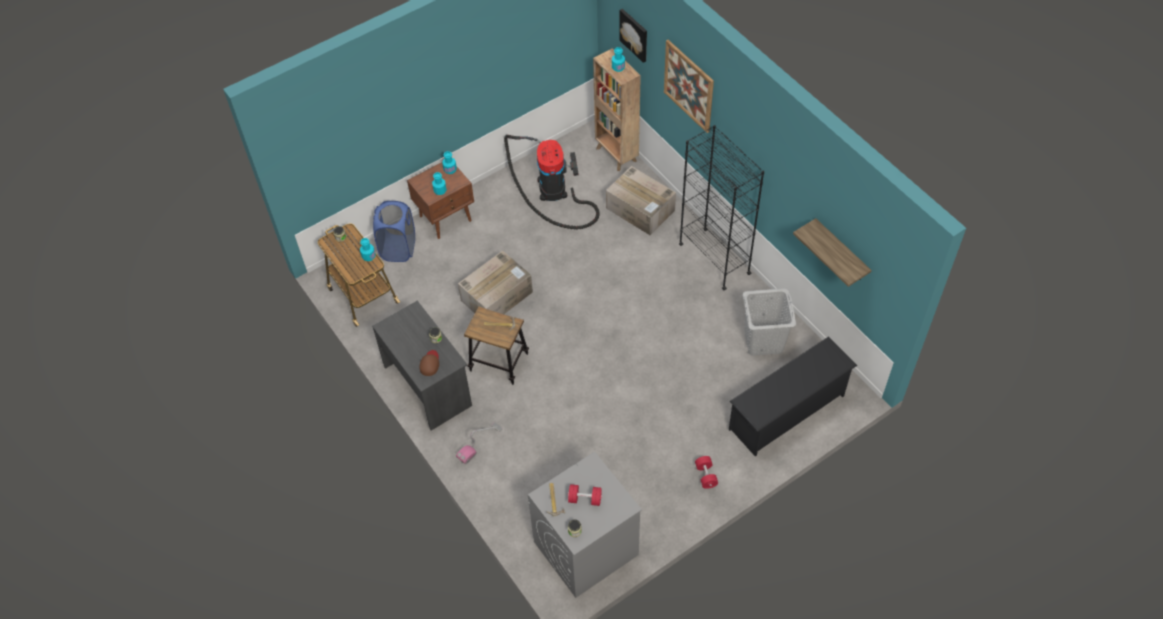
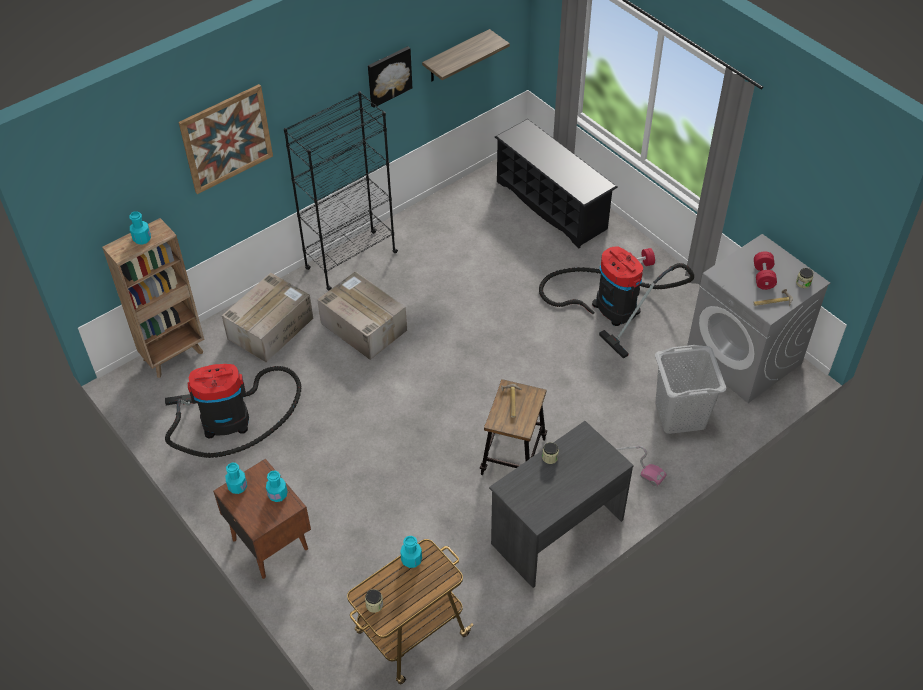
camera: 95 degrees left, 5 degrees down
blue laundry basket [373,201,415,262] -> none
brown cap [419,350,439,376] -> none
cardboard box [458,251,533,314] -> cardboard box moved to [317,271,407,360]
picture [620,9,647,63] -> picture moved to [368,46,412,108]
grey laundry basket [743,288,796,356] -> grey laundry basket moved to [655,345,726,434]
none -> vacuum cleaner [539,246,694,359]

